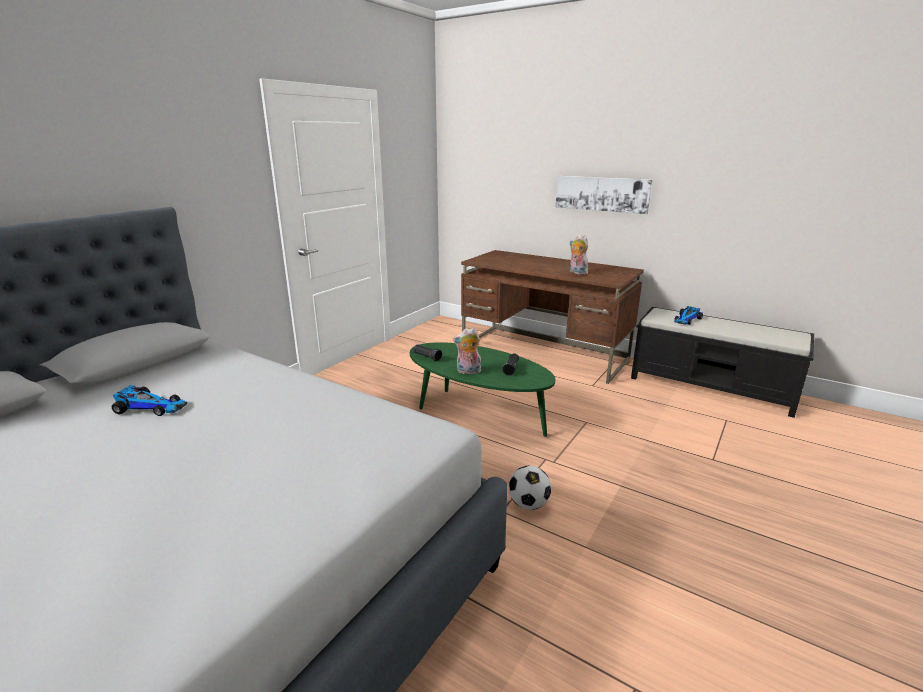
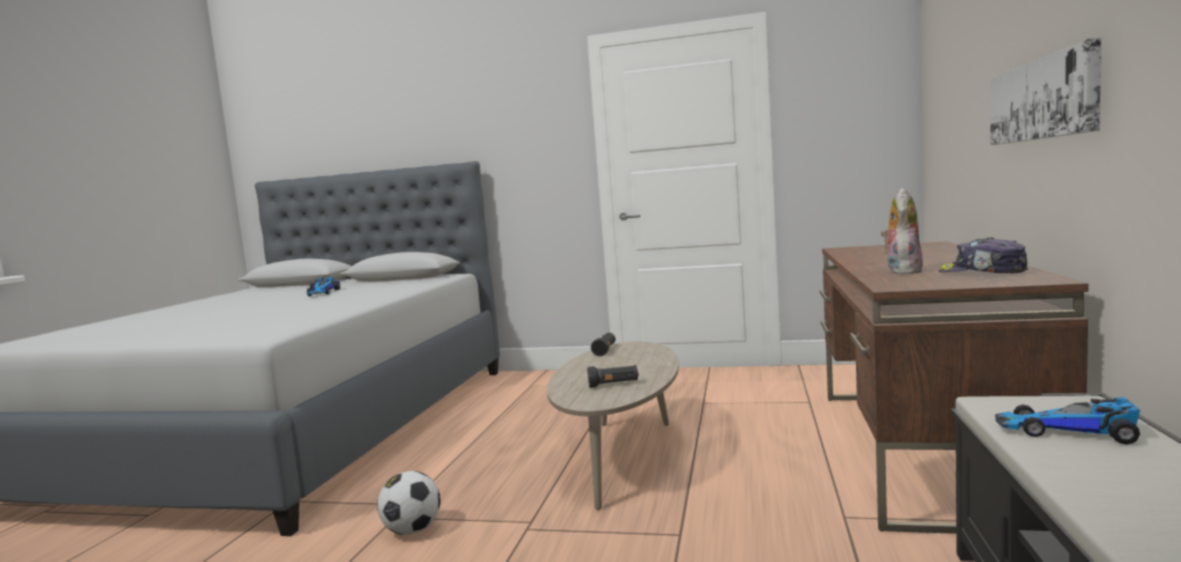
camera: 70 degrees right, 15 degrees down
green coffee table [410,342,555,437] -> beige coffee table [547,342,679,510]
plush toy [453,328,482,374] -> none
none -> cap [939,238,1028,273]

